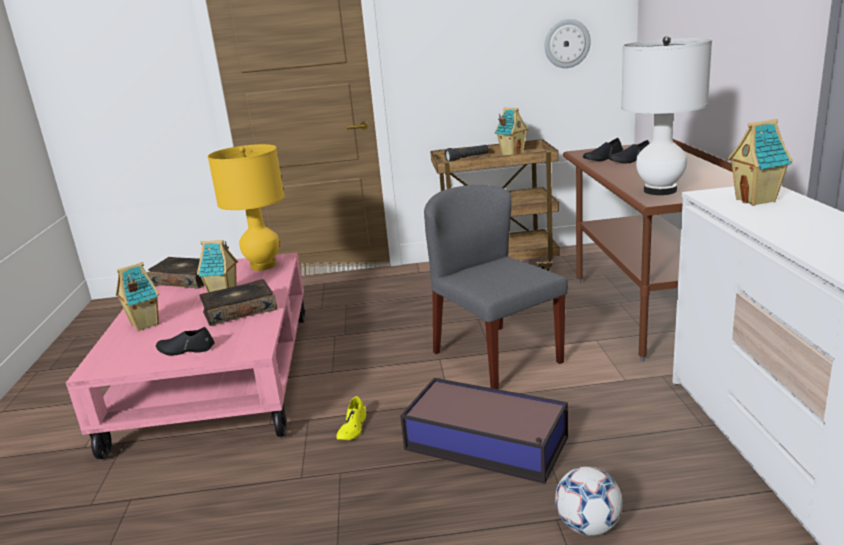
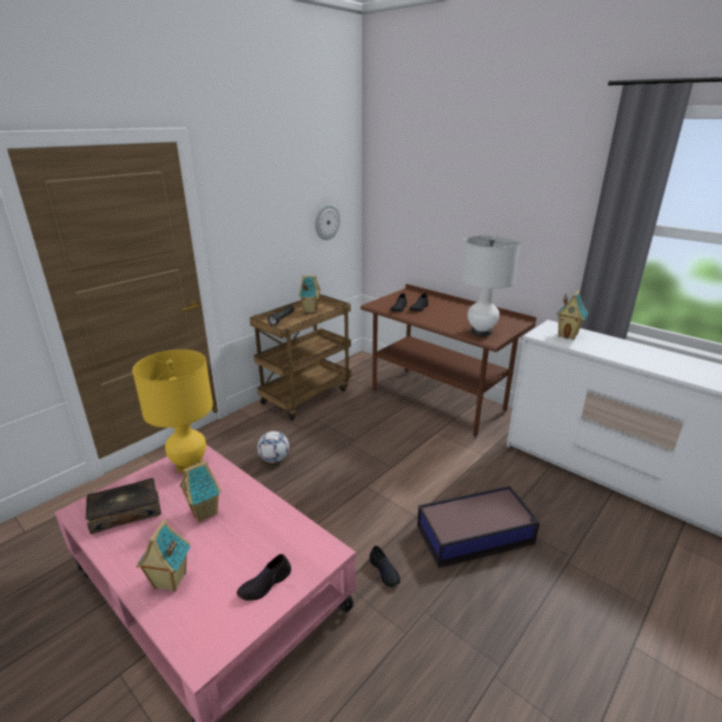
camera: 45 degrees left, 5 degrees up
book [199,279,277,326] -> none
yellow shoe [336,396,366,440] -> black shoe [369,545,400,587]
grey chair [424,185,568,390] -> none
football [555,466,623,536] -> football moved to [257,431,289,463]

